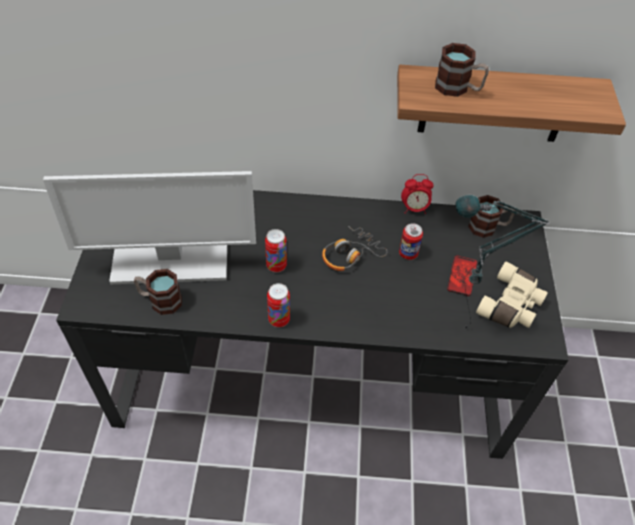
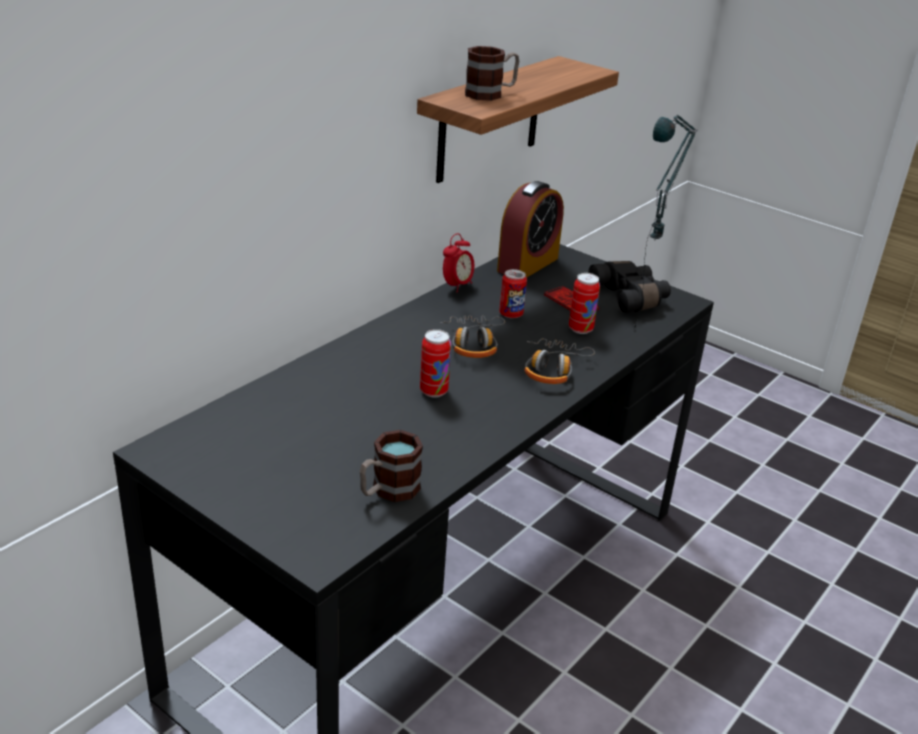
camera: 55 degrees left, 20 degrees down
monitor [43,171,256,284] -> none
can [267,283,290,327] -> can moved to [569,273,600,334]
mug [468,195,515,238] -> alarm clock [497,181,564,278]
beige binoculars [476,261,548,328] -> black binoculars [588,261,671,313]
none -> headphones [524,339,595,384]

